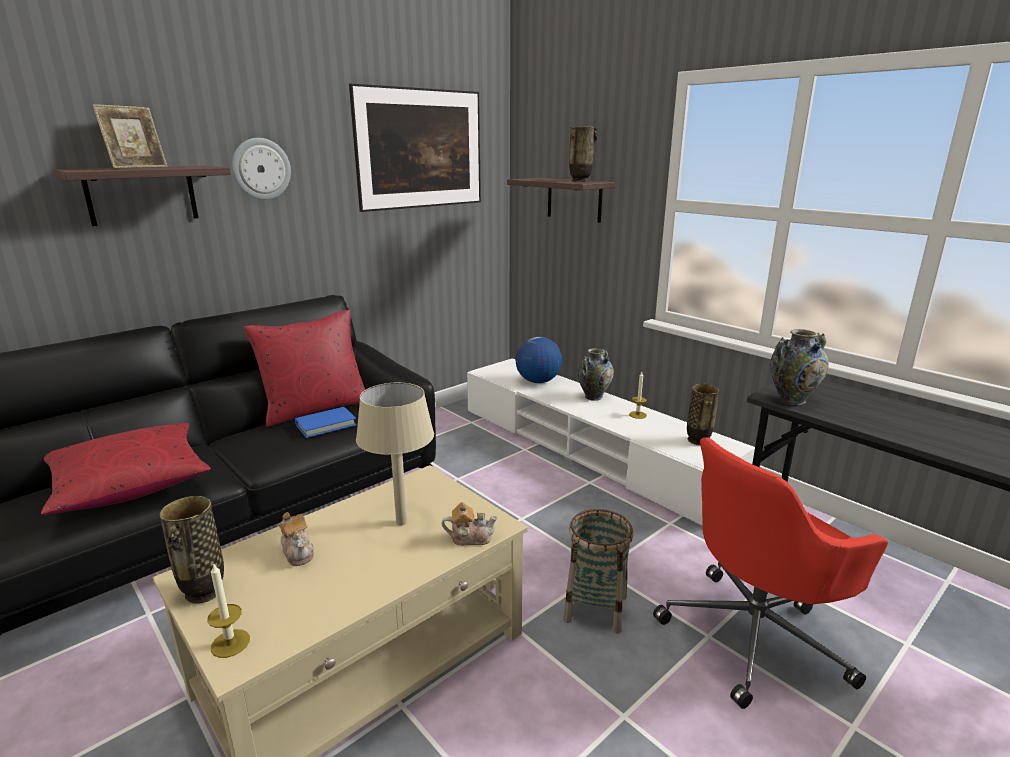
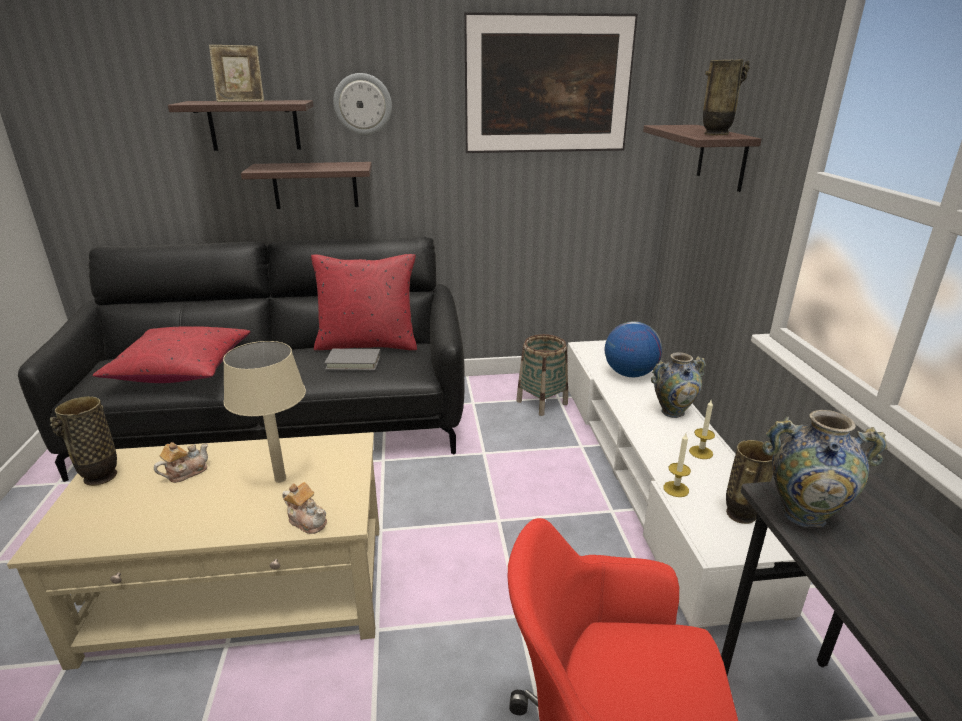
camera: 35 degrees right, 5 degrees up
candle [207,563,250,658] -> candle moved to [663,434,691,497]
teapot [279,512,314,566] -> teapot turned 135 degrees counterclockwise [154,442,208,483]
blue book [295,407,357,438] -> grey book [325,349,381,370]
basket [563,509,633,634] -> basket moved to [516,334,568,416]
none -> shelf [241,162,372,209]

